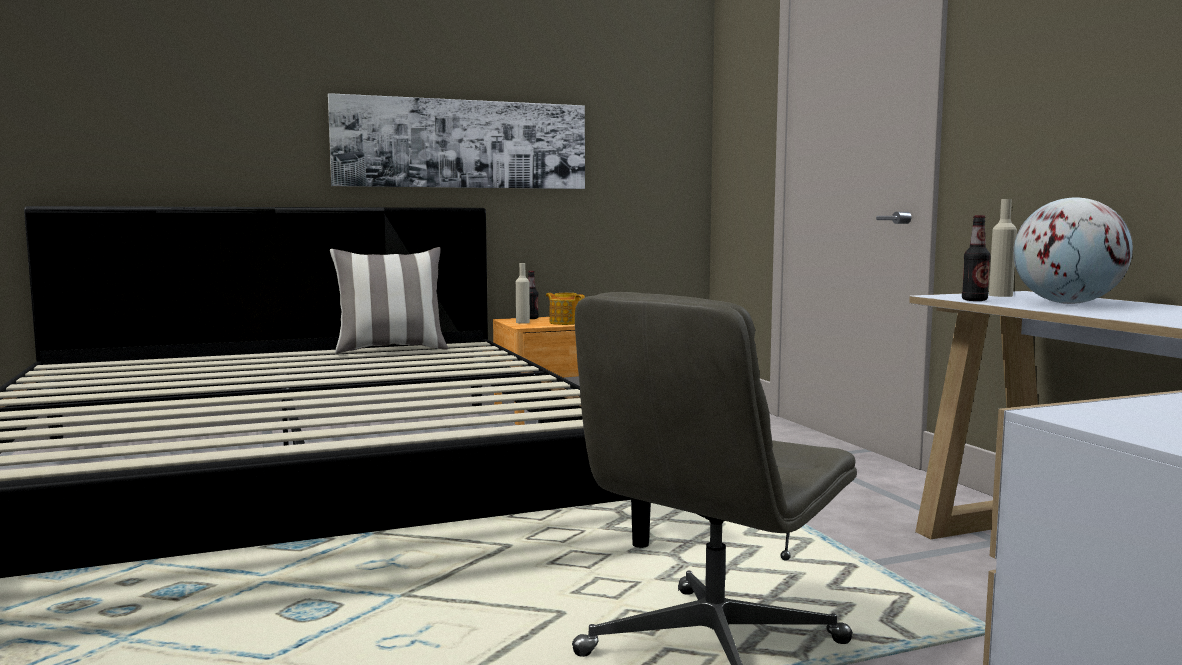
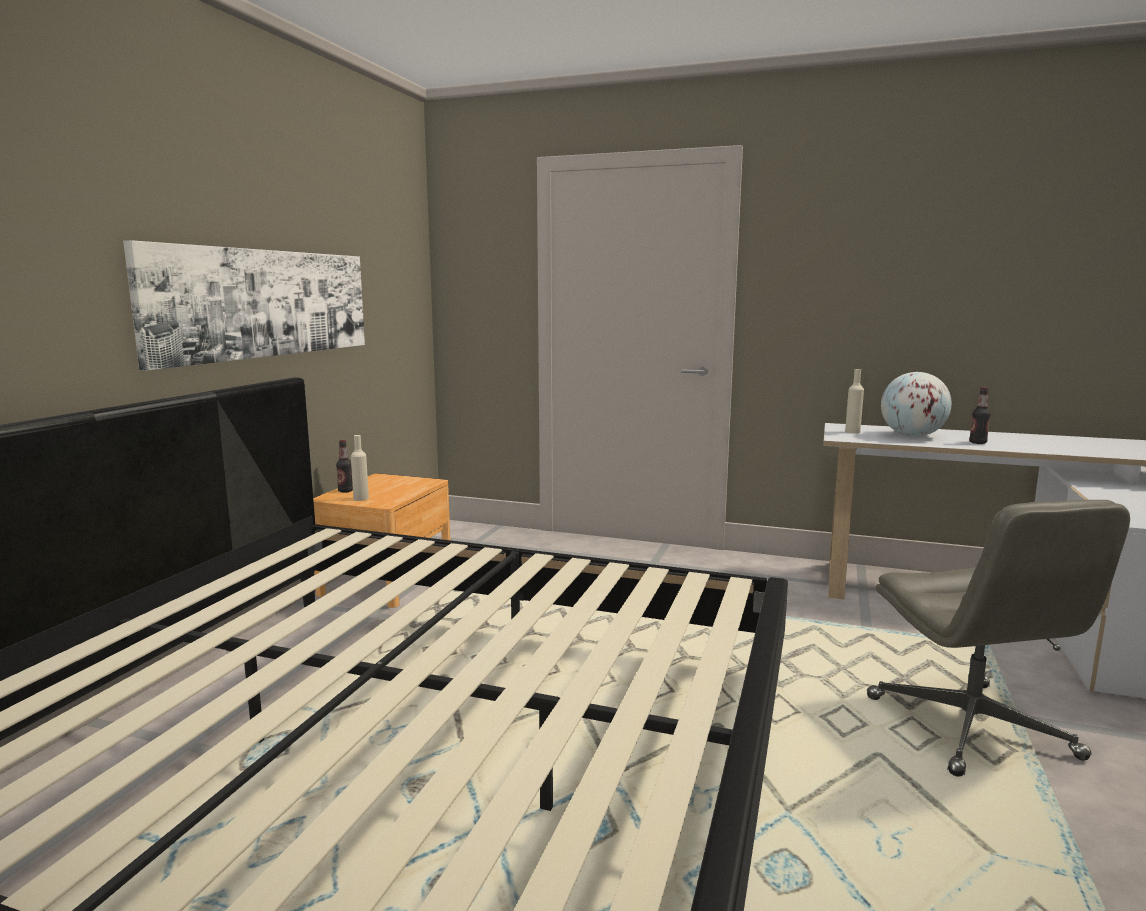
camera: 50 degrees left, 5 degrees up
pillow [330,247,448,354] -> none
teapot [546,293,585,325] -> none
bottle [962,215,991,301] -> bottle moved to [969,387,991,444]

